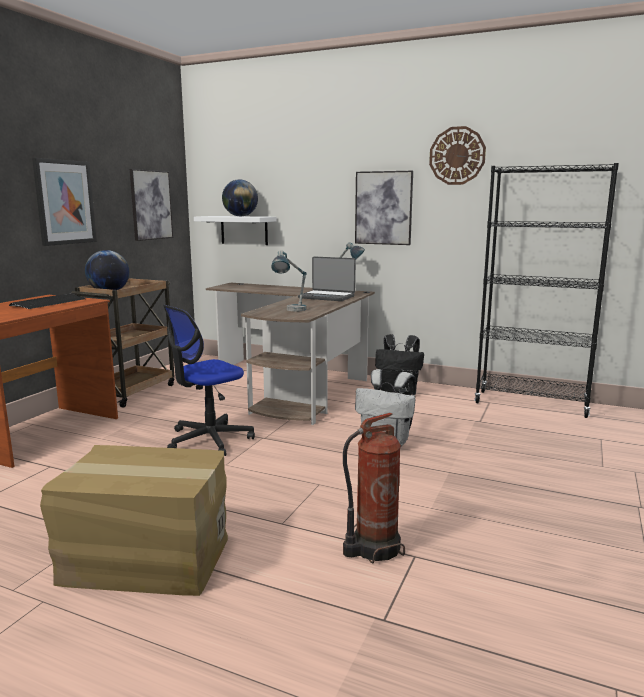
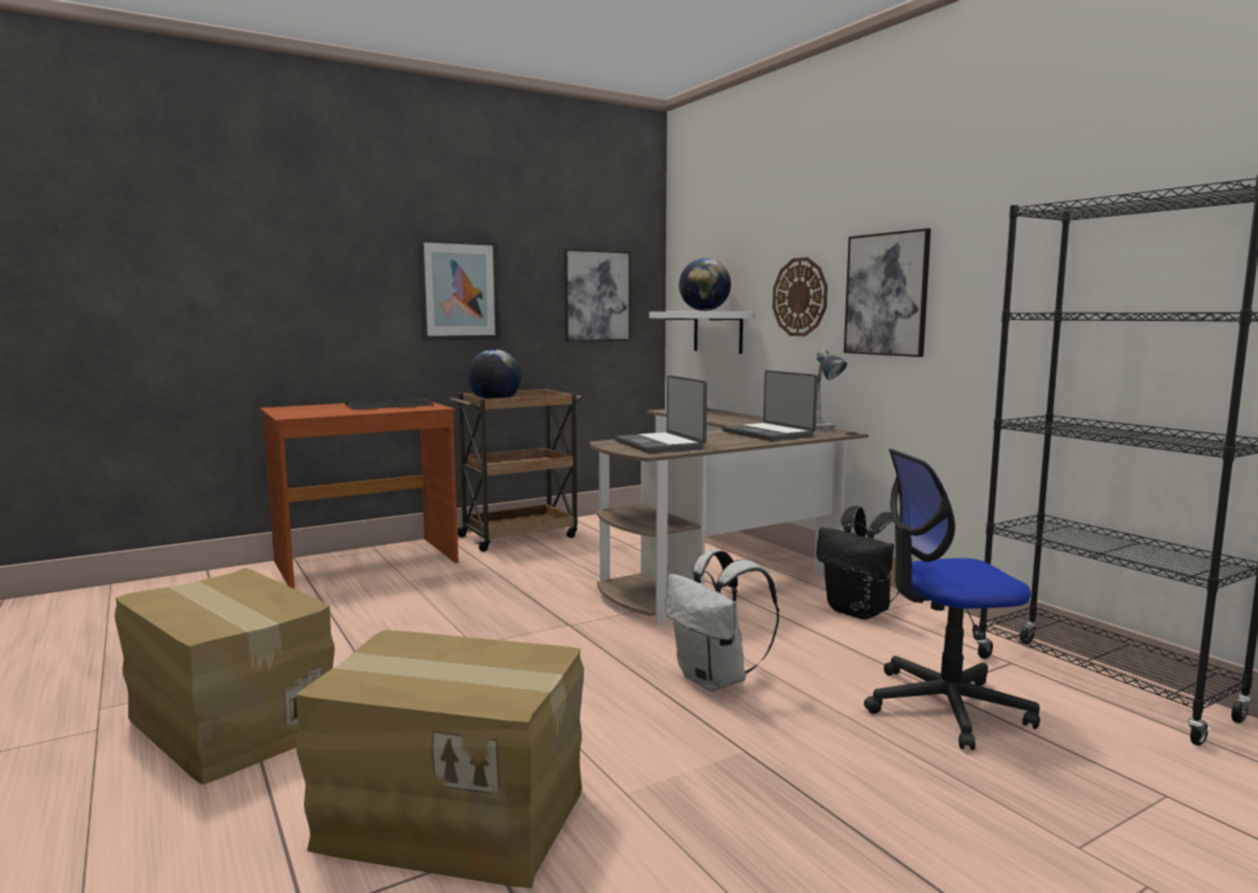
camera: 35 degrees right, 5 degrees down
office chair [163,305,255,456] -> office chair moved to [864,449,1040,750]
table lamp [271,250,307,311] -> laptop [614,375,707,453]
fire extinguisher [343,413,405,564] -> cardboard box [296,630,584,888]
wall clock [429,126,486,185] -> wall clock moved to [773,257,828,336]

